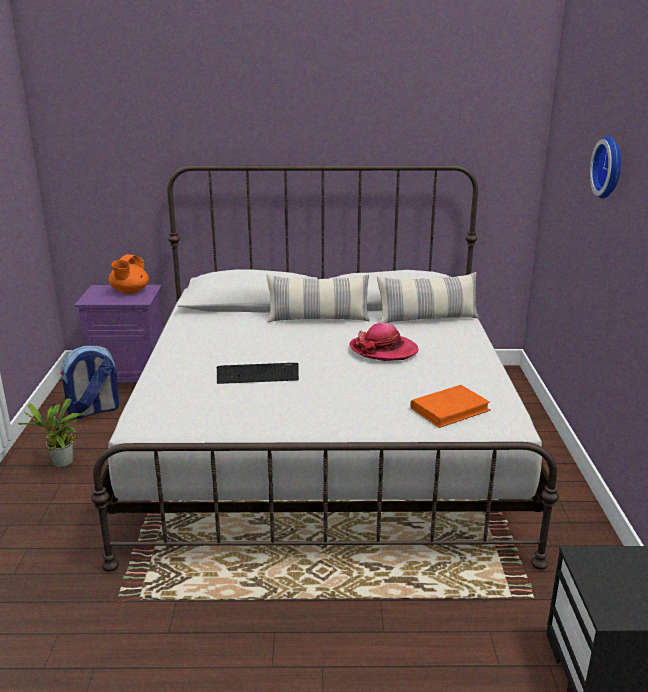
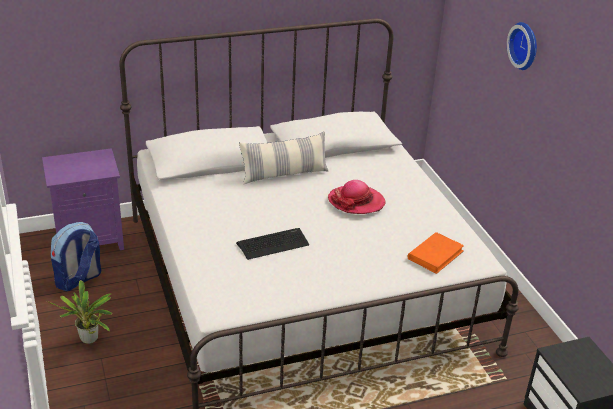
camera: 20 degrees left, 10 degrees up
orange teapot [109,254,149,294] -> none
pillow [377,272,479,323] -> none

